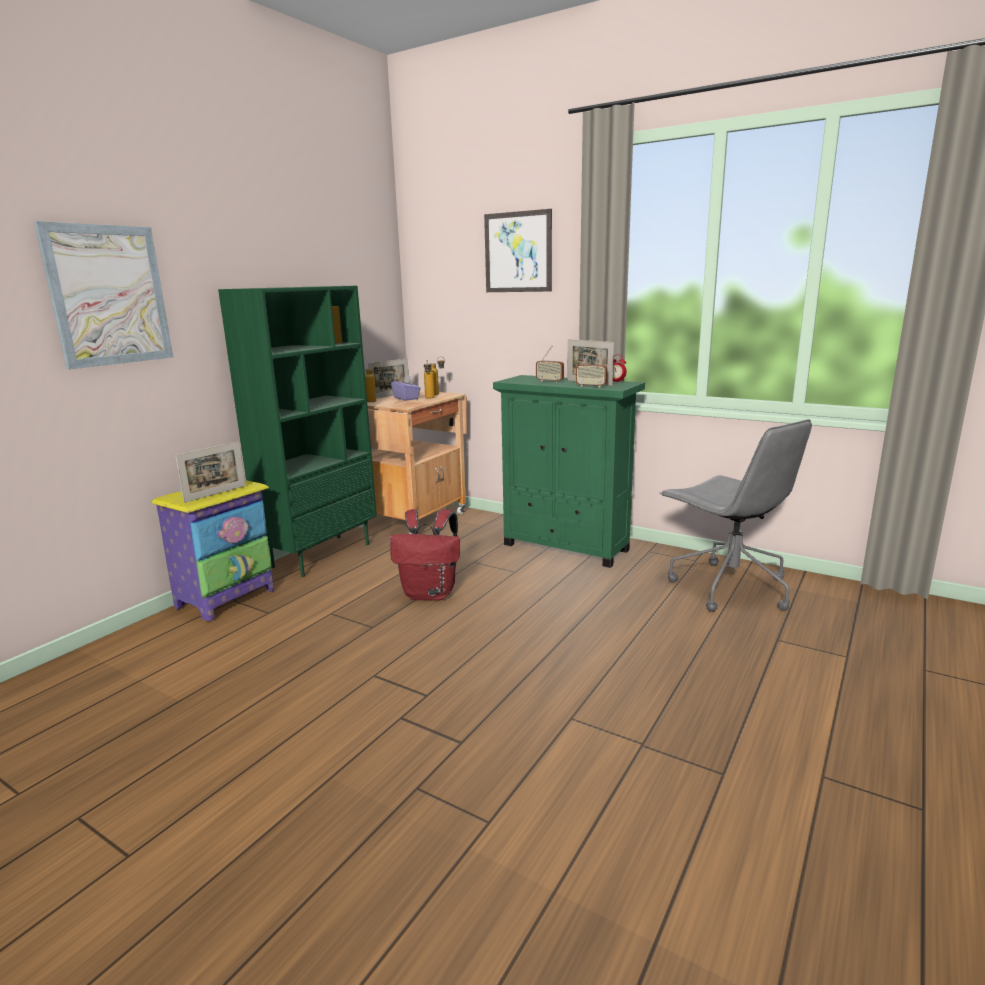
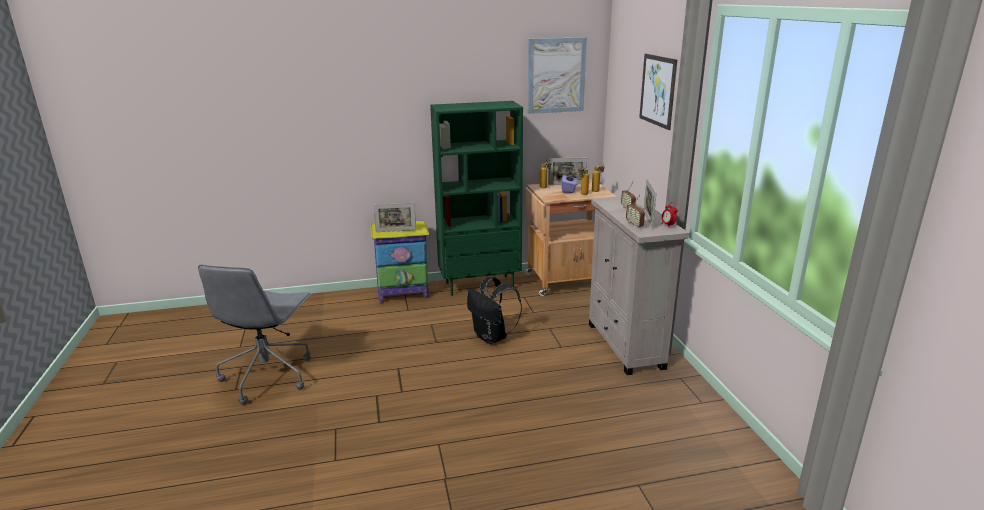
camera: 45 degrees right, 5 degrees up
picture [34,221,173,369] -> picture moved to [528,37,587,114]
red backpack [390,509,460,601] -> black backpack [467,276,522,344]
green cabinet [493,375,645,568] -> beige cabinet [589,196,689,375]
grey office chair [660,419,812,612] -> grey office chair moved to [198,264,312,405]

